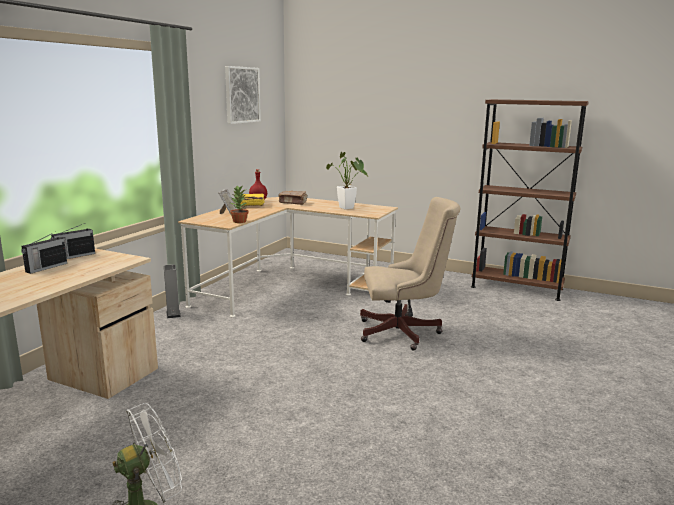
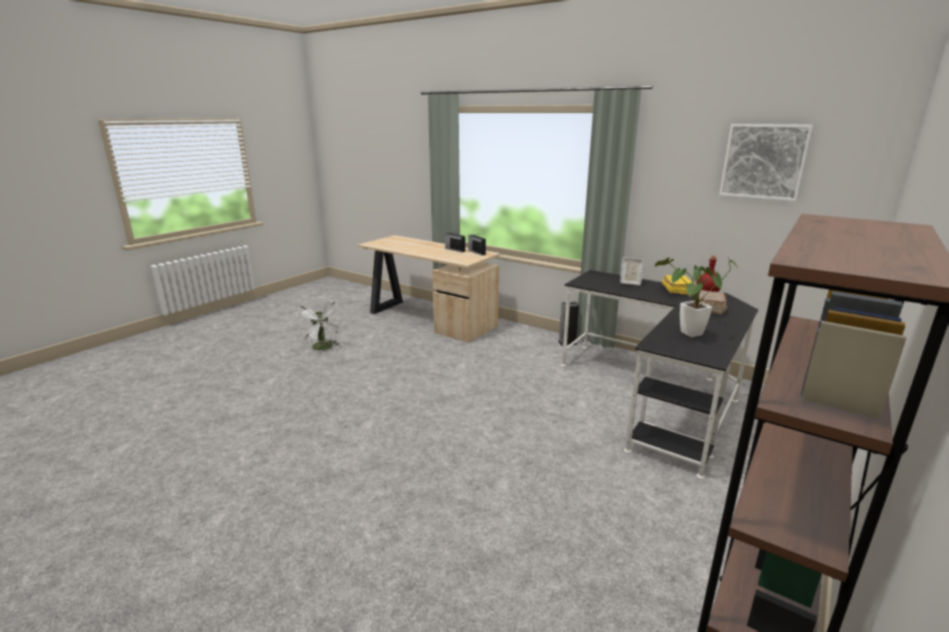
camera: 100 degrees right, 5 degrees up
beige desk [178,197,398,317] -> black desk [561,270,758,479]
potted plant [230,186,248,223] -> none
beige office chair [360,197,460,351] -> none

